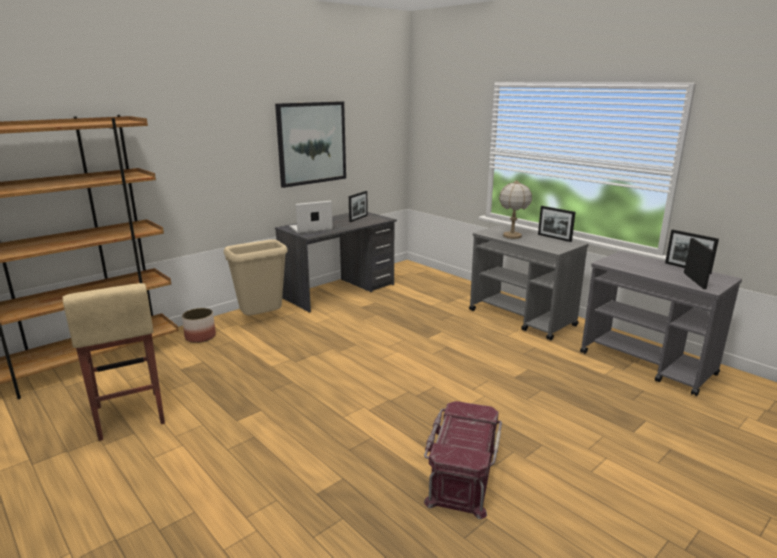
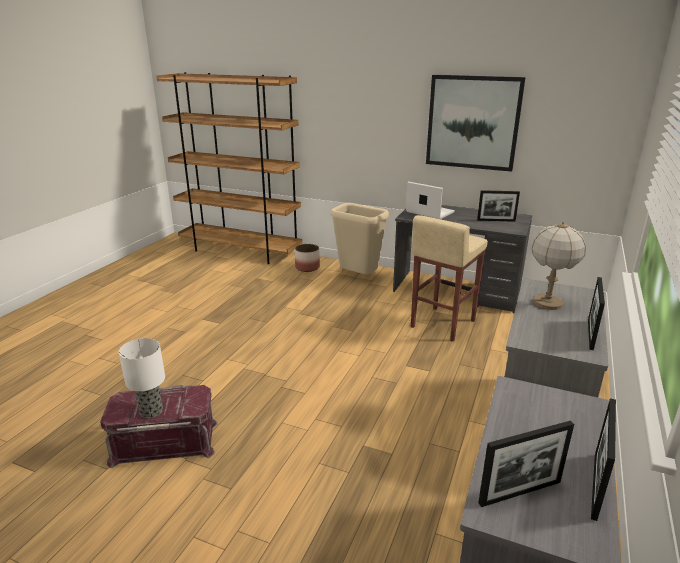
camera: 65 degrees right, 5 degrees up
beige stool [63,283,165,441] -> beige stool moved to [411,215,488,342]
none -> table lamp [119,338,165,418]

